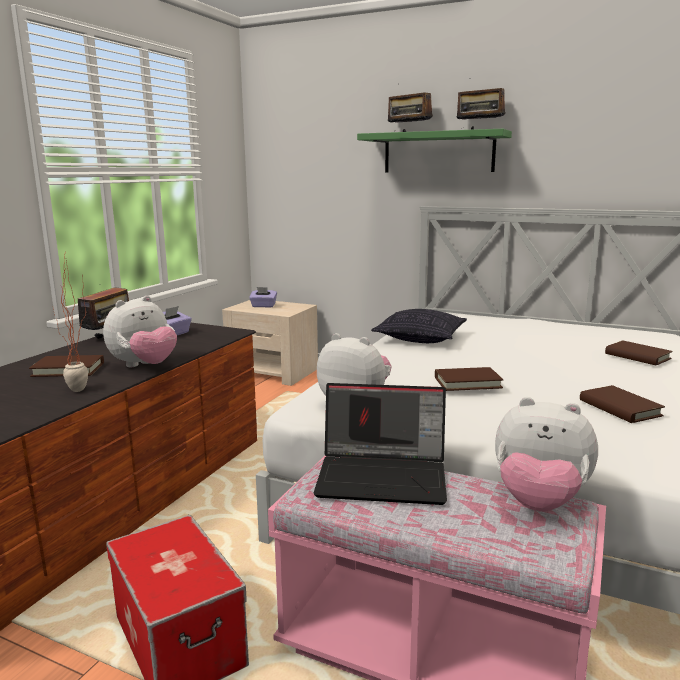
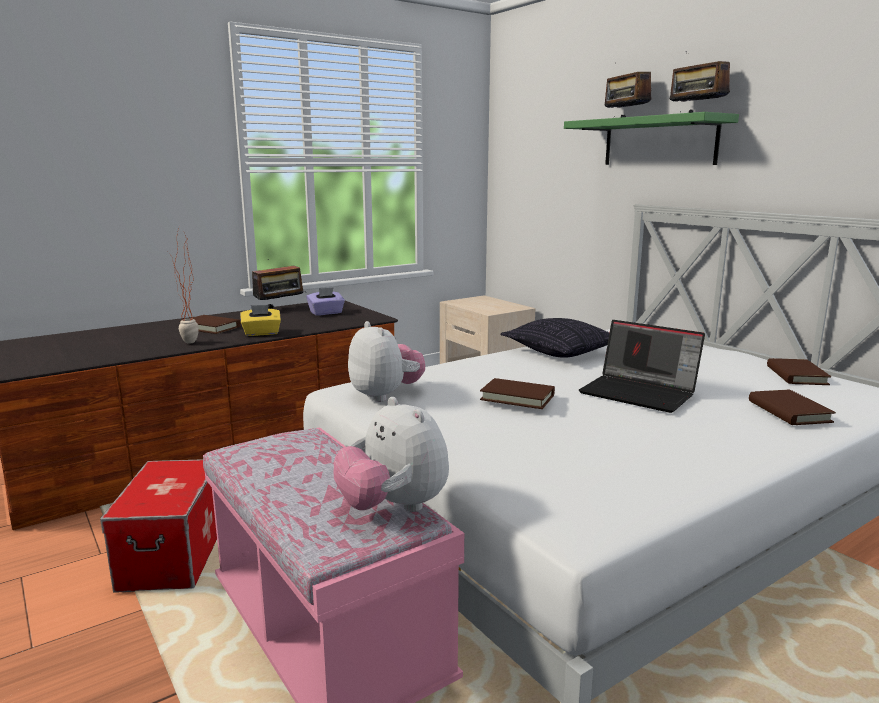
camera: 30 degrees right, 0 degrees up
plush toy [103,296,177,367] -> yellow tissue box [240,305,281,336]
purple tissue box [249,287,277,308] -> none
laptop [314,383,447,505] -> laptop moved to [579,320,705,413]
brown book [580,385,665,423] -> brown book moved to [767,358,831,385]

